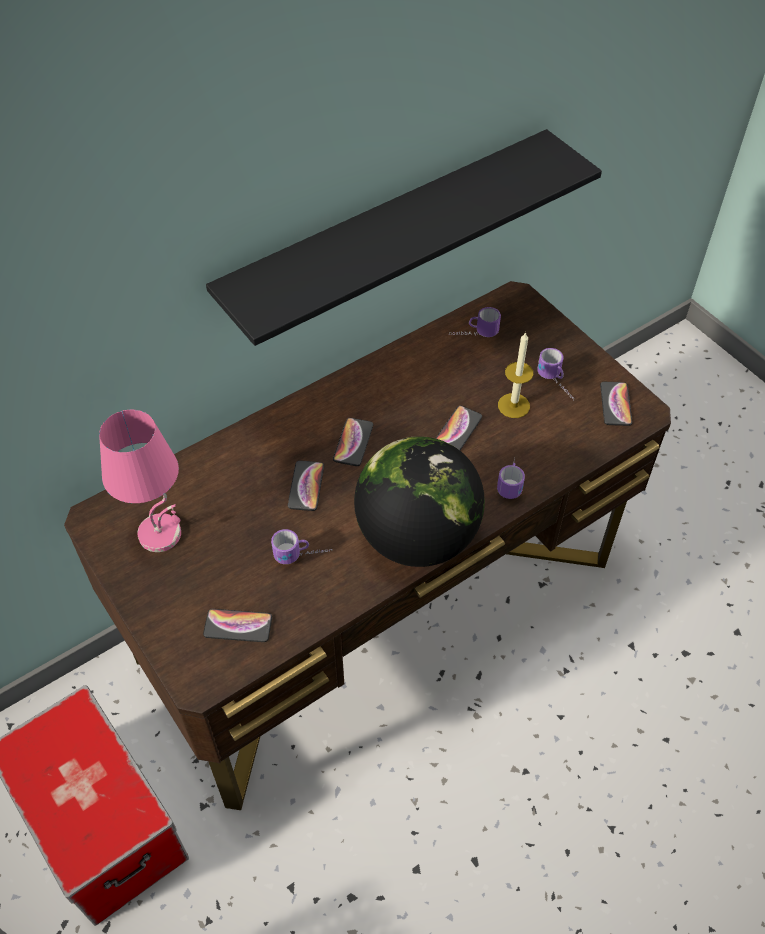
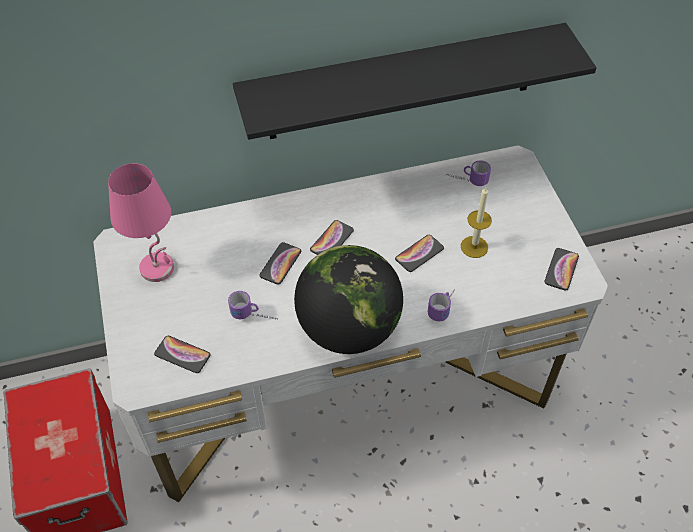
camera: 20 degrees right, 0 degrees up
brown desk [64,281,671,810] -> white desk [93,145,608,502]
mug [538,348,574,400] -> none

